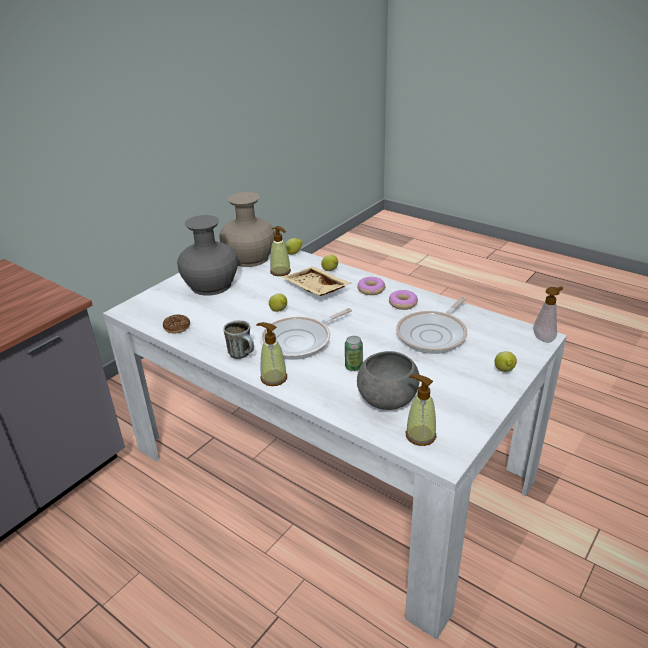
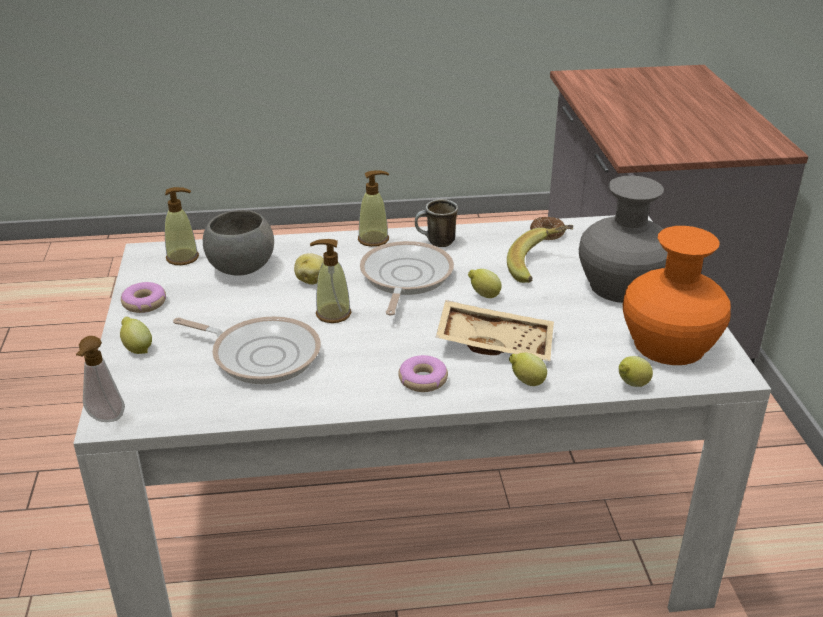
camera: 135 degrees right, 0 degrees up
beige vase [219,192,275,267] -> orange vase [623,226,731,365]
soap dispenser [270,226,291,276] -> soap dispenser moved to [310,239,351,323]
can [345,336,363,371] -> potato [294,253,324,285]
donut [389,290,418,310] -> donut moved to [121,282,166,313]
frying pan [396,297,467,354] -> frying pan turned 120 degrees clockwise [173,316,321,384]
none -> banana [507,225,573,283]

